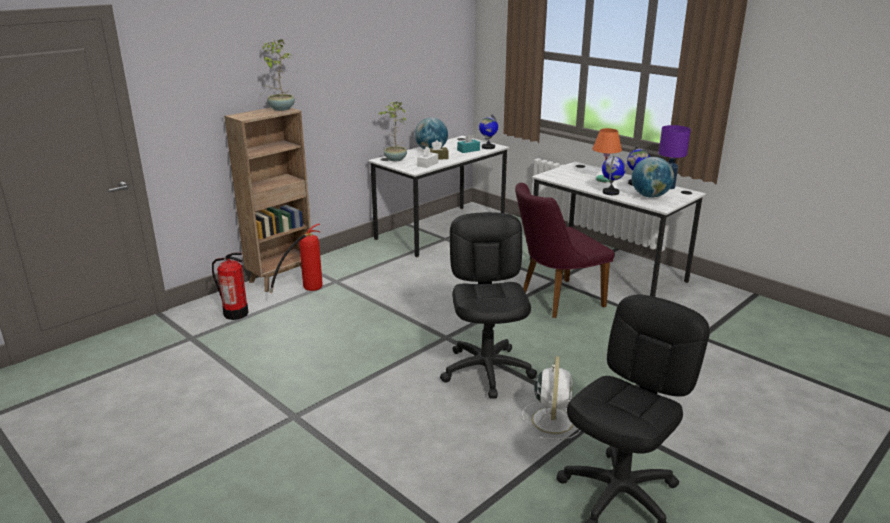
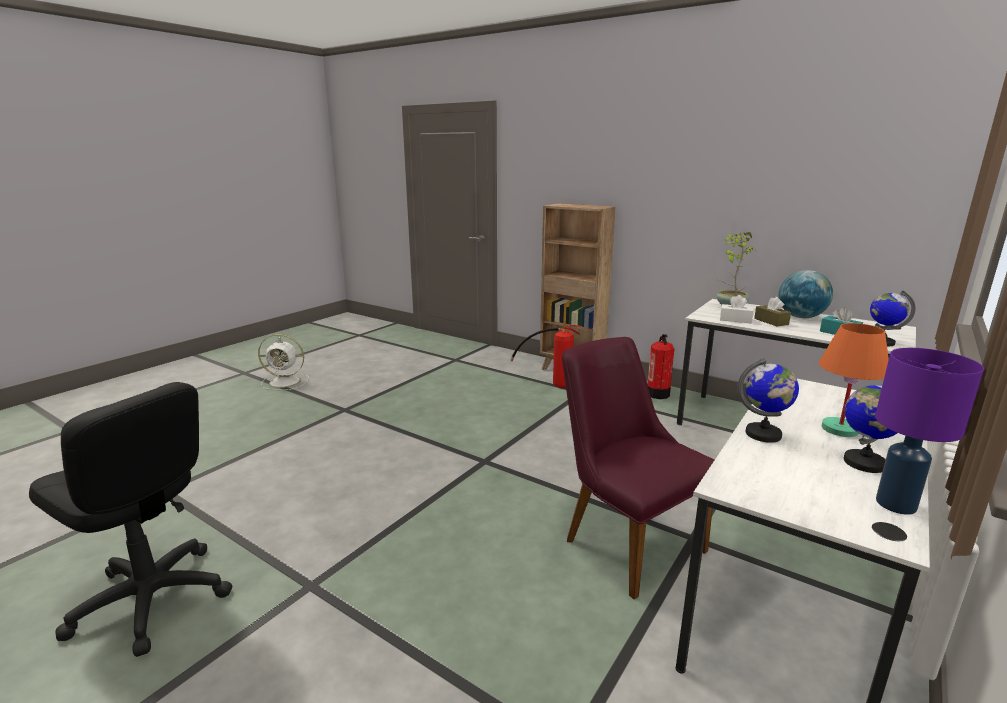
camera: 80 degrees right, 5 degrees down
fire extinguisher [212,253,248,320] -> fire extinguisher moved to [647,334,674,399]
potted plant [263,39,295,111] -> none
black office chair [440,212,537,399] -> none
white fan [522,356,580,440] -> white fan moved to [258,334,309,390]
globe [632,157,674,198] -> none

